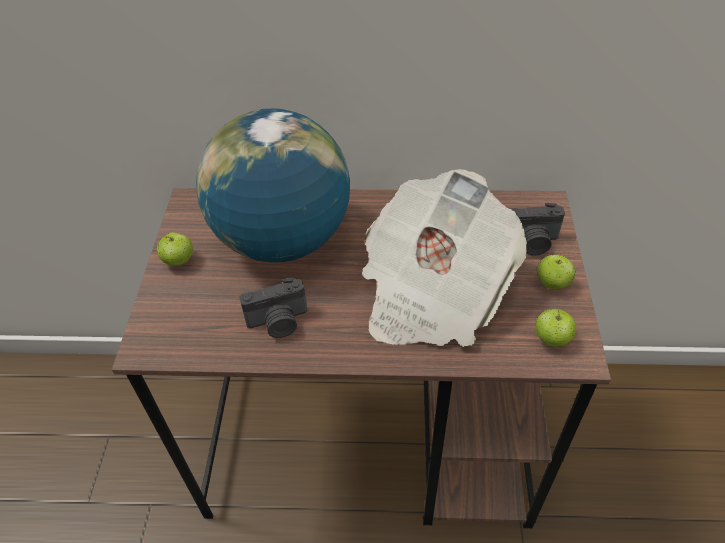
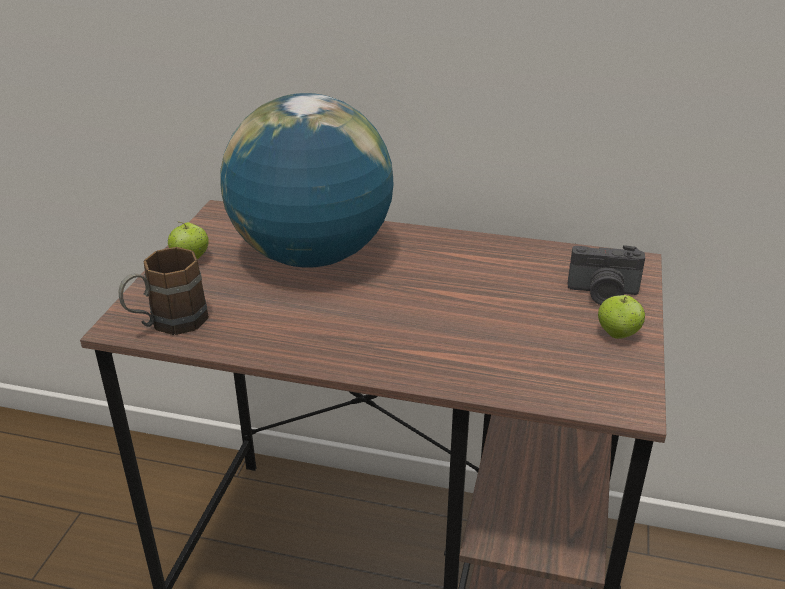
camera: 10 degrees right, 15 degrees down
camera [239,277,307,338] -> none
newspaper [362,169,527,347] -> none
apple [535,307,576,347] -> none
none -> brown mug [118,247,209,335]

